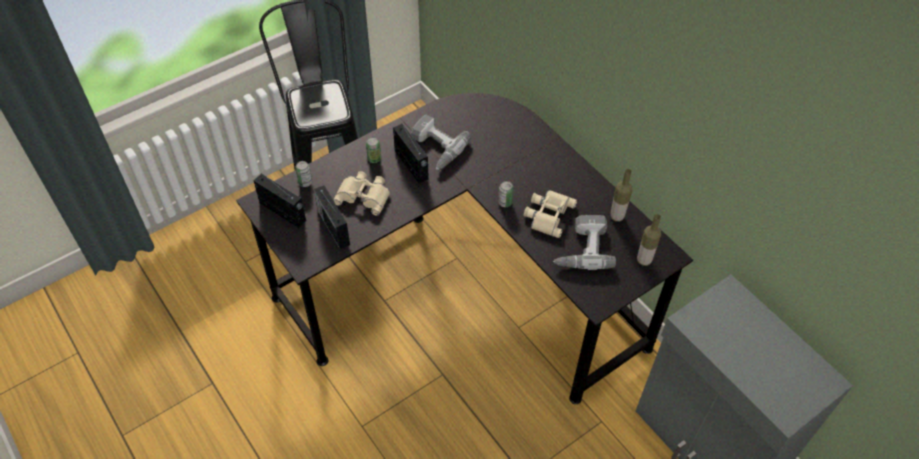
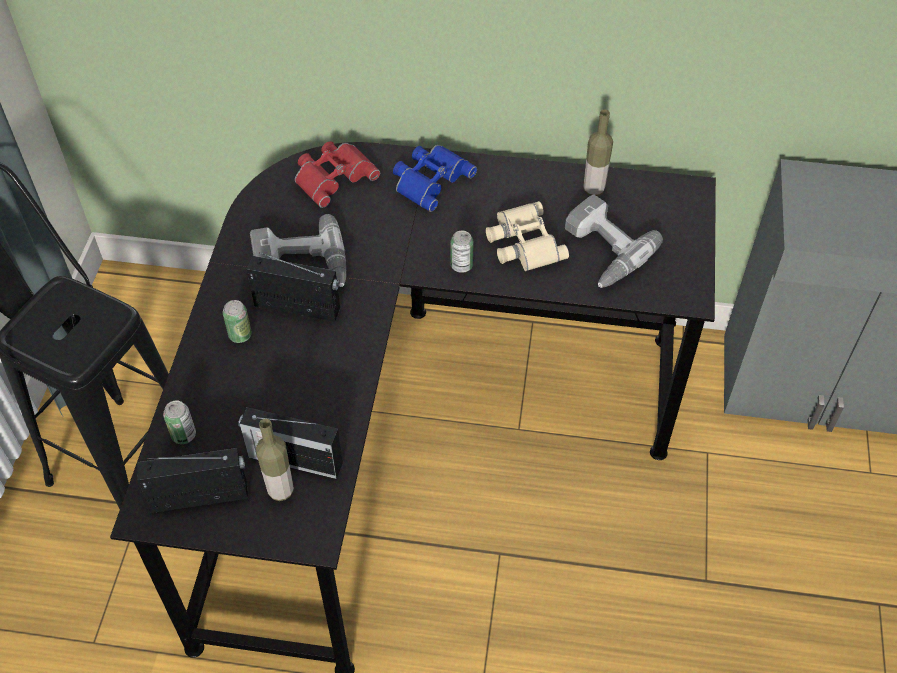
camera: 45 degrees left, 0 degrees up
beige binoculars [333,171,390,216] -> none
bottle [637,214,661,266] -> bottle moved to [256,418,294,501]
none -> red binoculars [295,141,380,208]
none -> blue binoculars [393,145,477,212]

